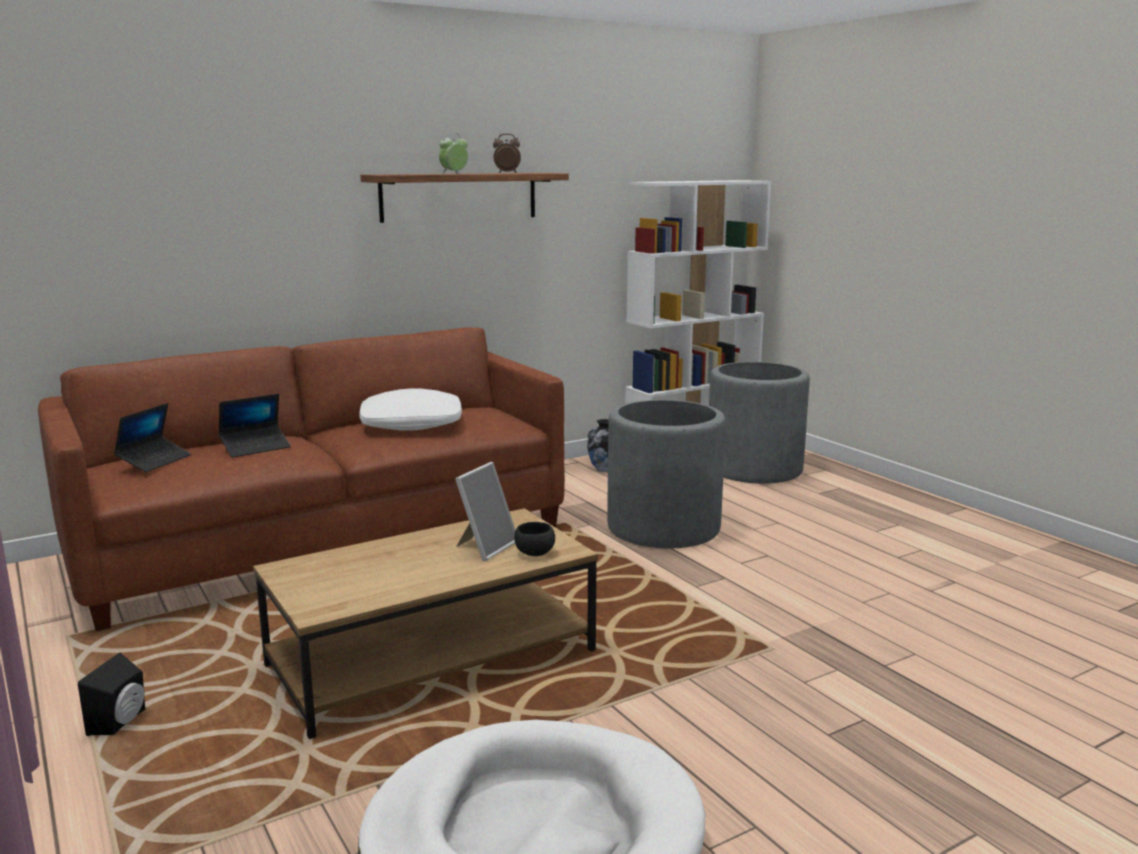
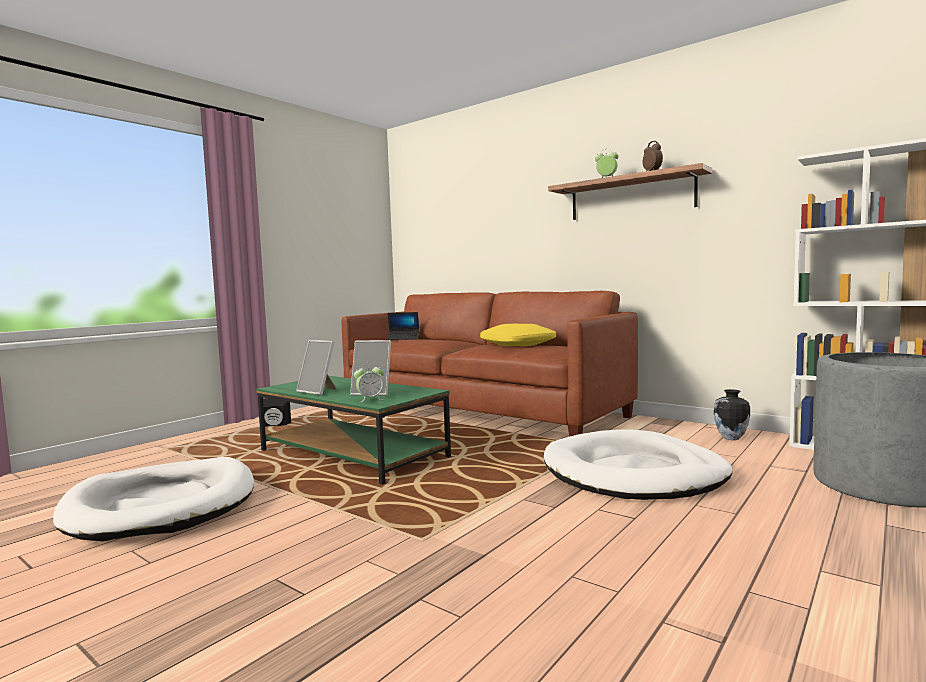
camera: 70 degrees right, 10 degrees down
laptop [219,394,291,458] -> none
brown coffee table [253,508,598,739] -> green coffee table [256,376,451,485]
white pillow [359,388,462,431] -> yellow pillow [480,324,556,347]
black bowl [514,522,555,556] -> alarm clock [354,363,384,403]
grey planter [607,400,726,548] -> white dog bed [544,429,733,500]
none -> picture frame [296,340,337,395]

